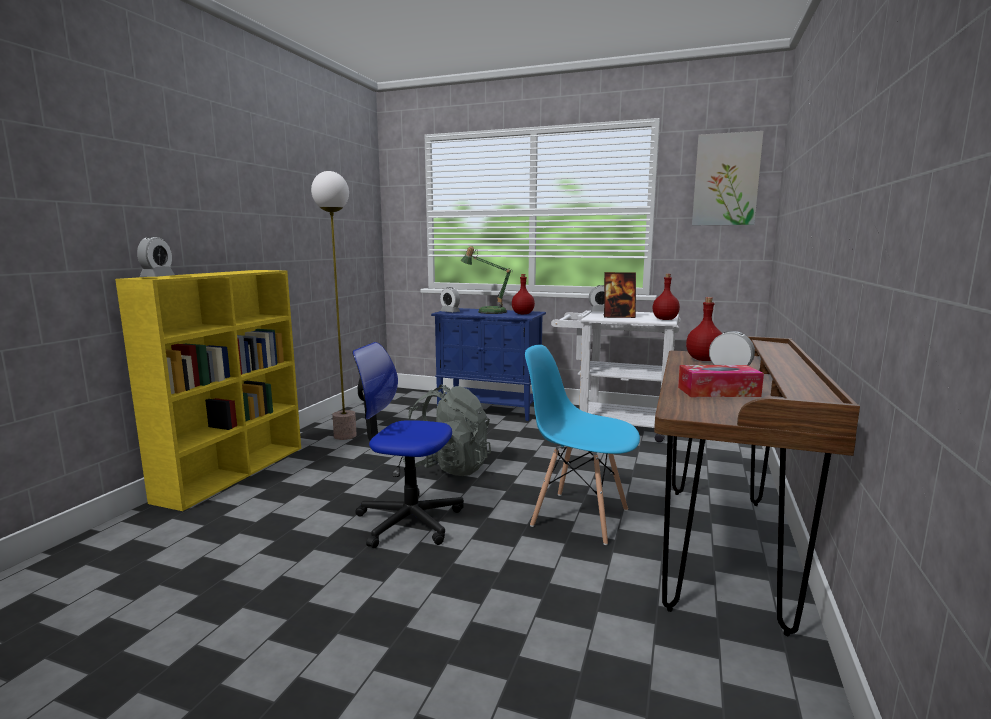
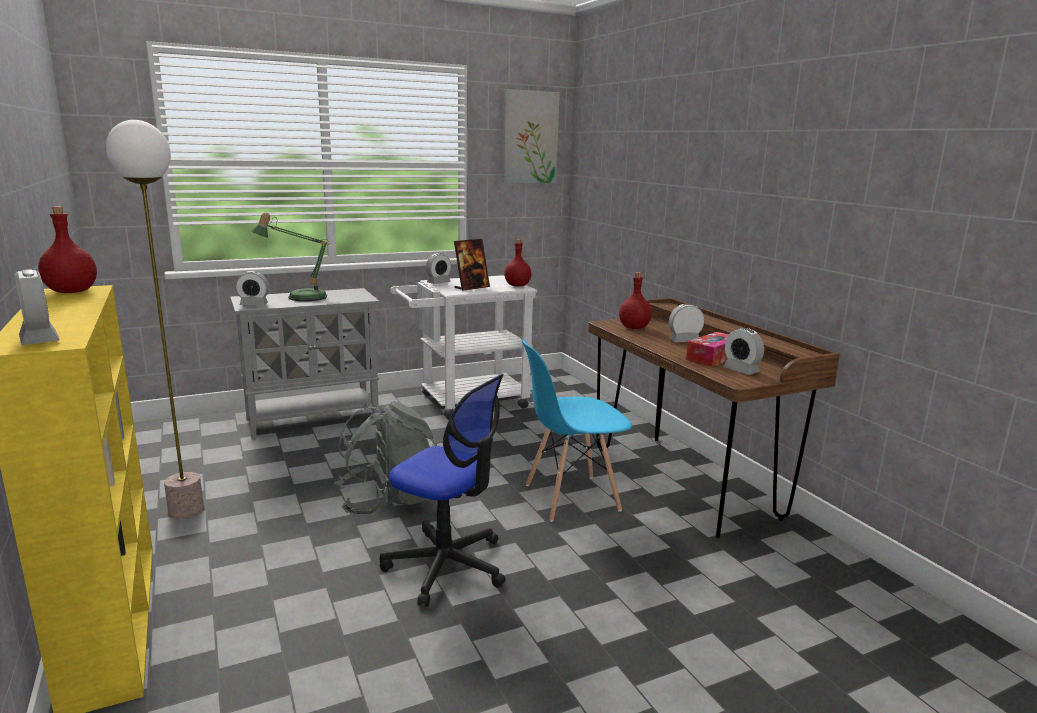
camera: 45 degrees left, 5 degrees up
office chair [352,342,464,548] -> office chair turned 120 degrees counterclockwise [380,374,506,607]
blue cabinet [431,308,546,421] -> grey cabinet [230,288,379,440]
red bottle [512,274,535,314] -> red bottle moved to [38,206,97,293]
none -> alarm clock [723,328,764,375]

